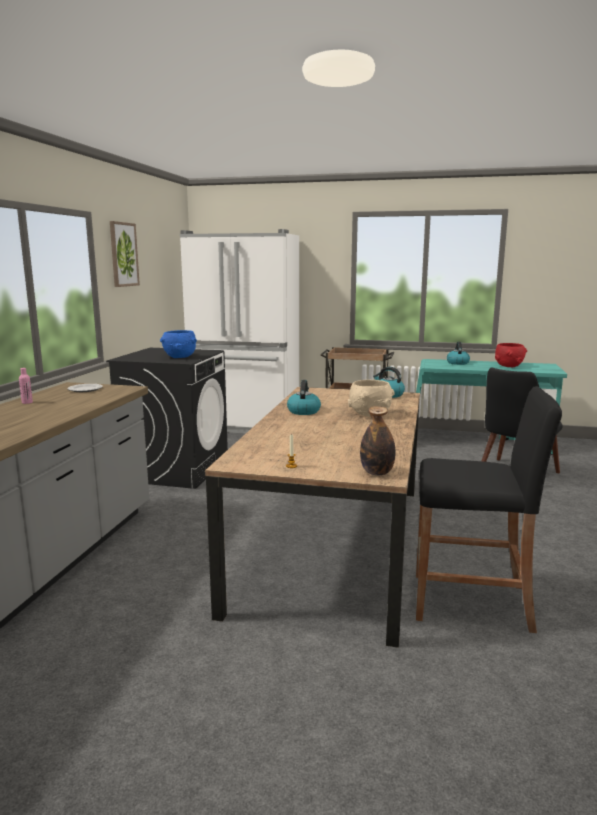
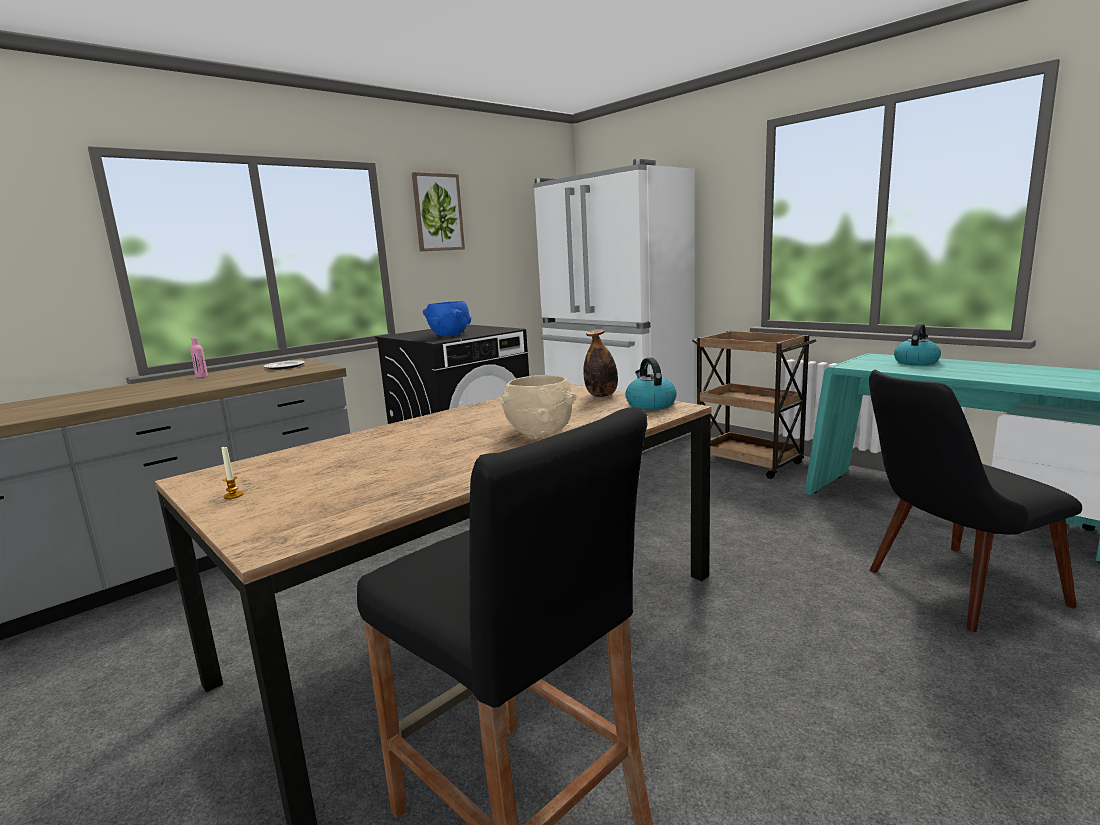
camera: 35 degrees right, 0 degrees up
kettle [287,380,321,415] -> none
bottle [360,406,396,475] -> bottle moved to [583,329,618,397]
red bowl [495,343,527,367] -> none

